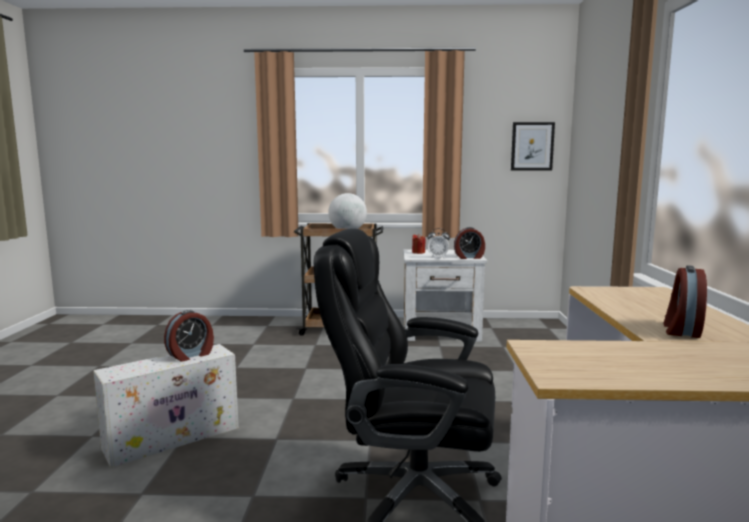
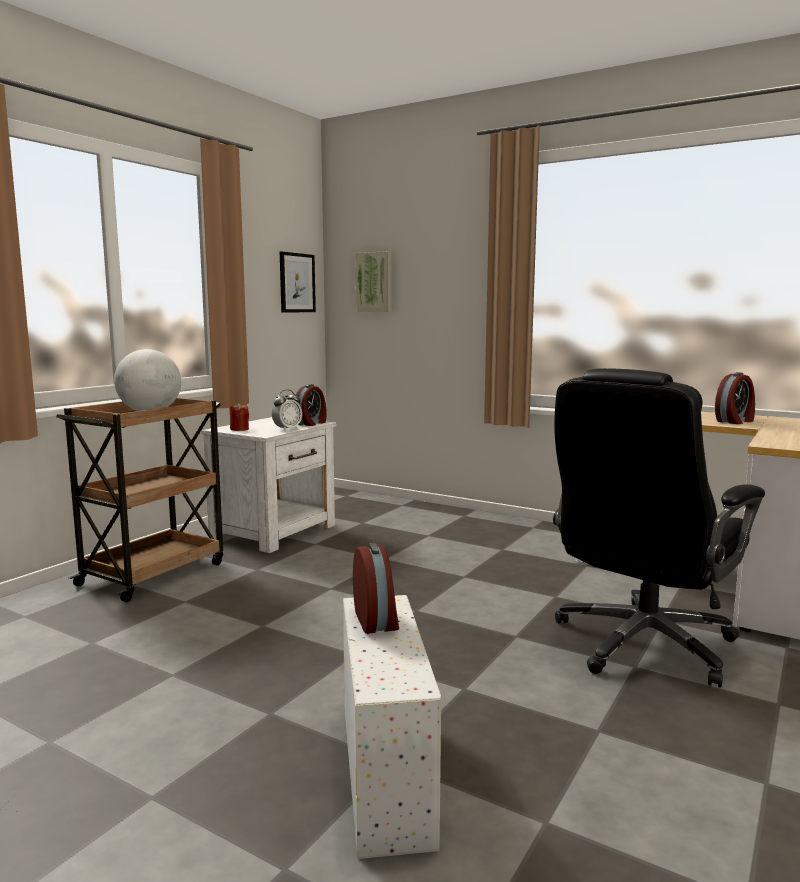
camera: 60 degrees left, 0 degrees up
alarm clock [663,265,707,338] -> alarm clock turned 90 degrees counterclockwise [715,372,755,424]
none -> picture [355,251,391,312]

